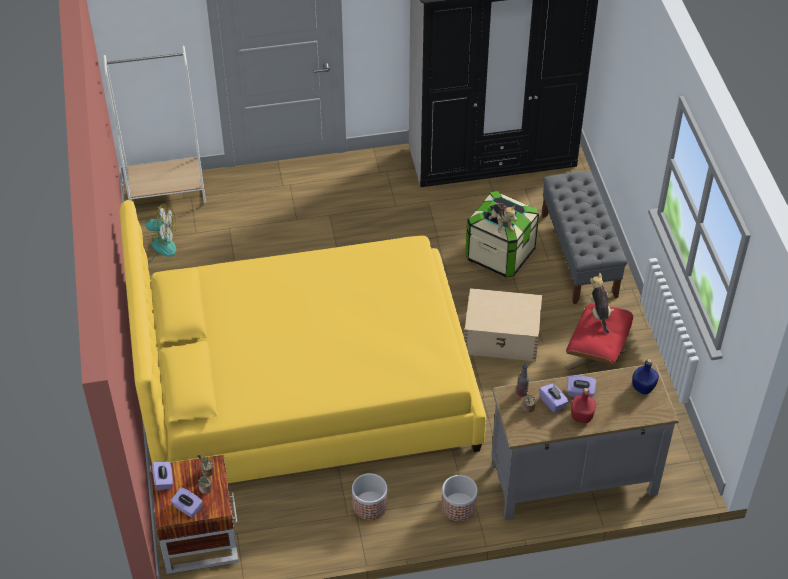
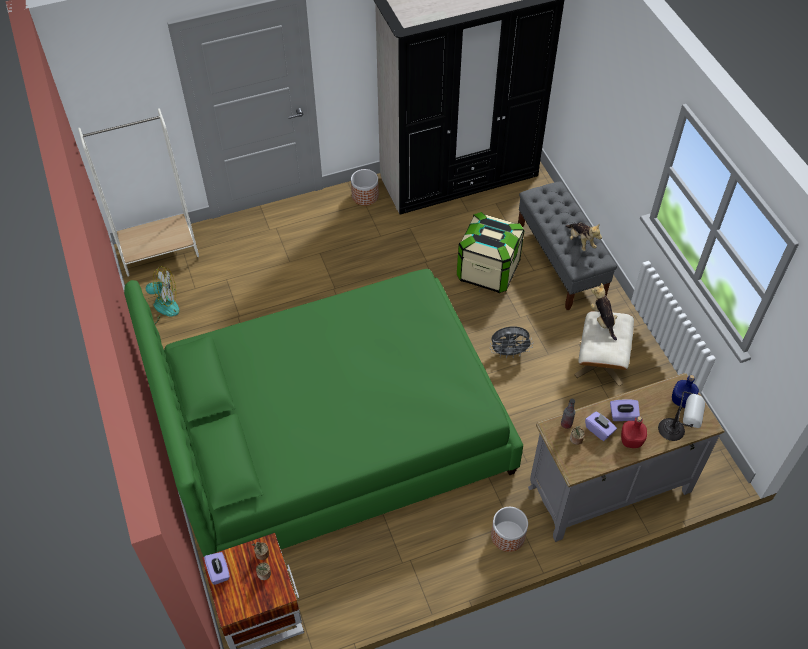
camera: 10 degrees left, 5 degrees up
yellow bed [119,200,486,483] -> green bed [124,269,523,557]
purple tissue box [171,487,203,518] -> none
planter [352,473,387,520] -> planter moved to [351,169,379,206]
beige storage box [464,288,542,361] -> grey fan [490,326,533,359]
plush toy [488,203,517,233] -> plush toy moved to [565,223,602,251]
red ottoman [565,303,633,371] -> beige ottoman [574,311,634,386]
none -> table lamp [658,391,705,441]

